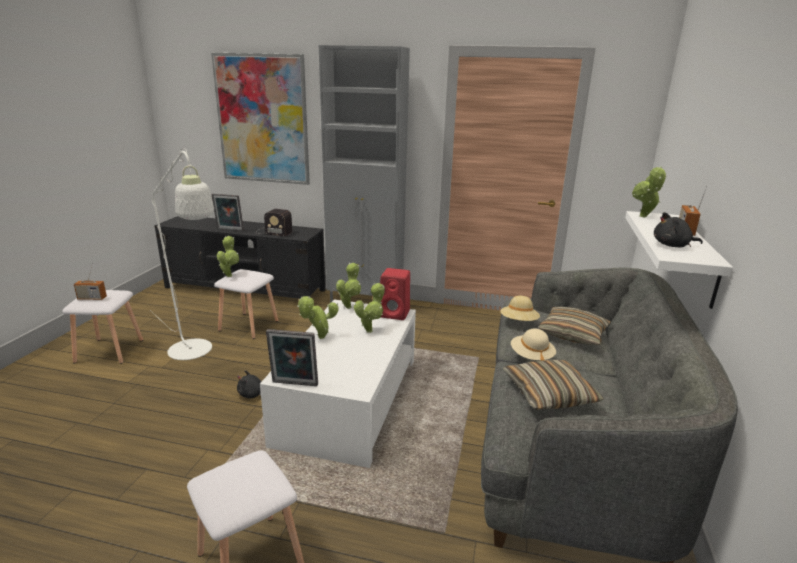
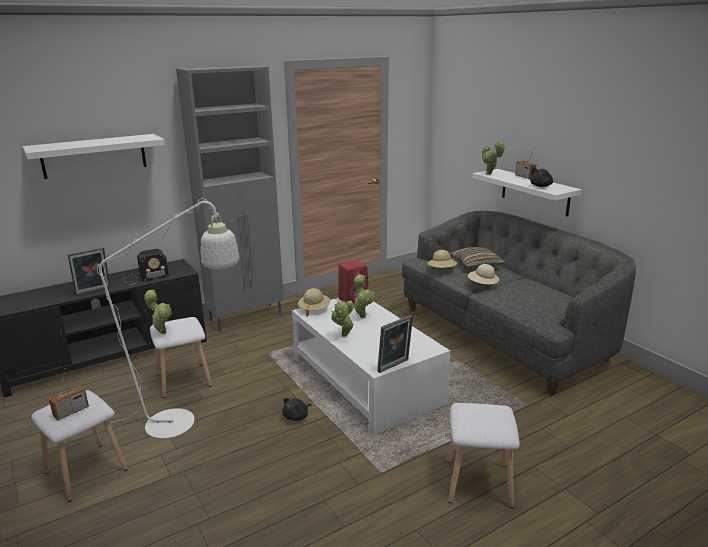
camera: 45 degrees left, 0 degrees up
picture [211,53,310,185] -> white shelf [22,134,165,179]
potted plant [336,263,361,309] -> beige hat [298,288,330,316]
pillow [503,360,604,410] -> none

